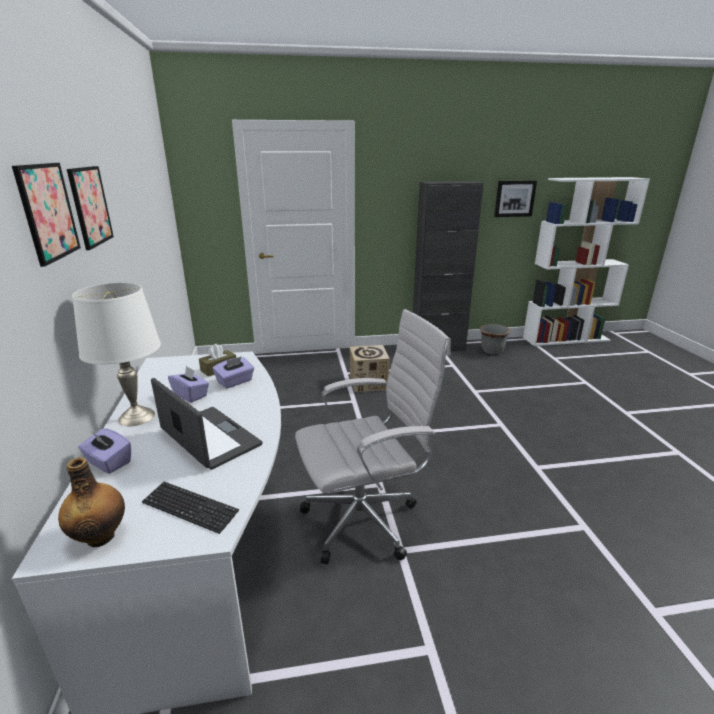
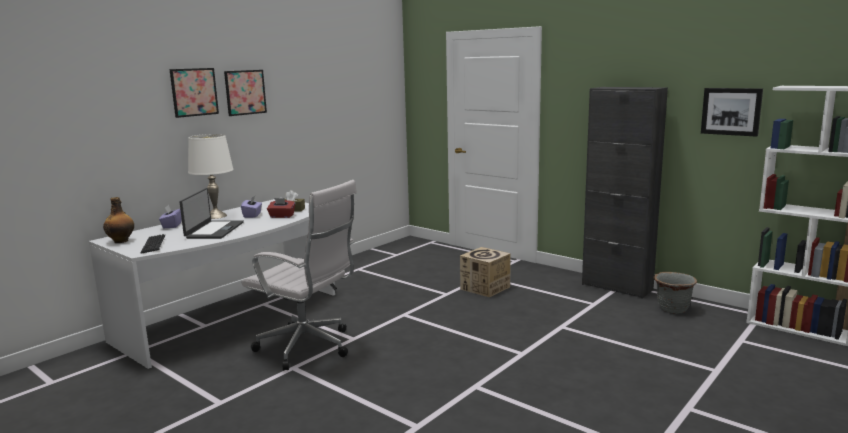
camera: 50 degrees right, 10 degrees down
purple tissue box [212,357,254,388] -> red tissue box [267,198,295,218]

